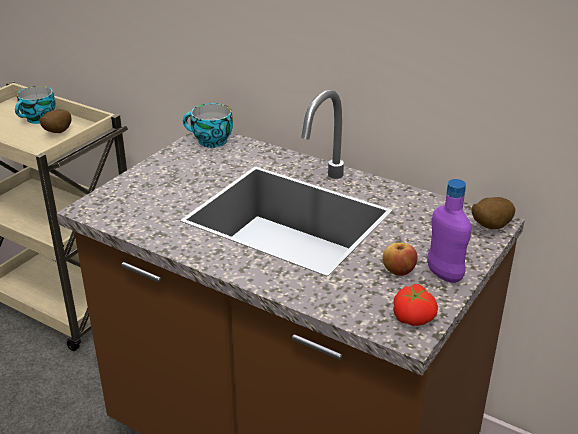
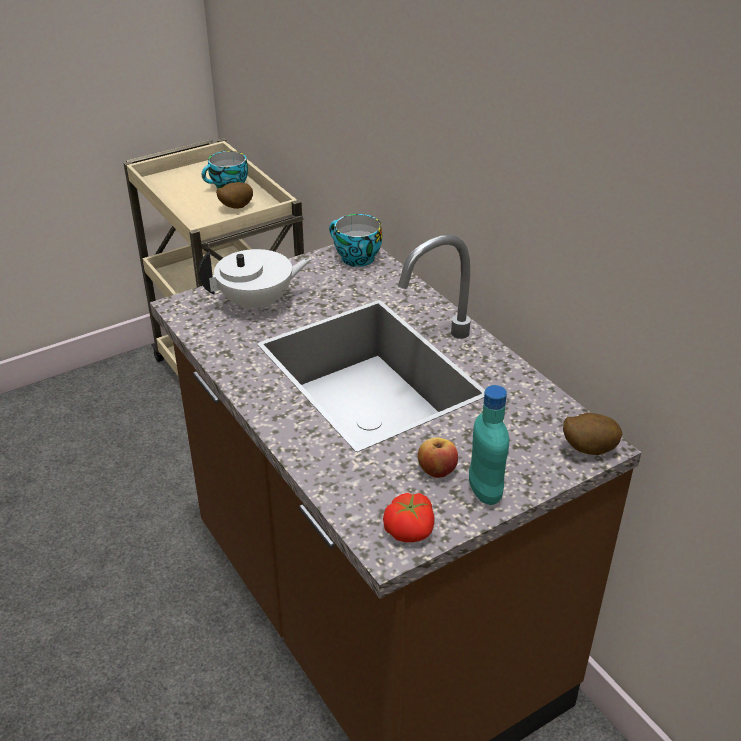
camera: 25 degrees right, 5 degrees up
purple bottle [427,179,471,283] -> turquoise bottle [469,385,509,505]
none -> white teapot [198,249,312,314]

